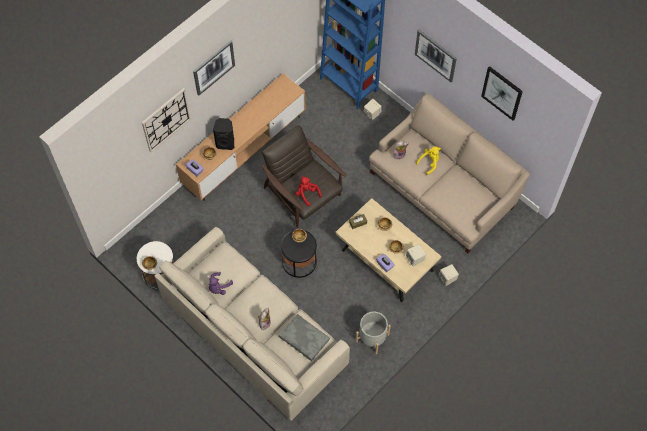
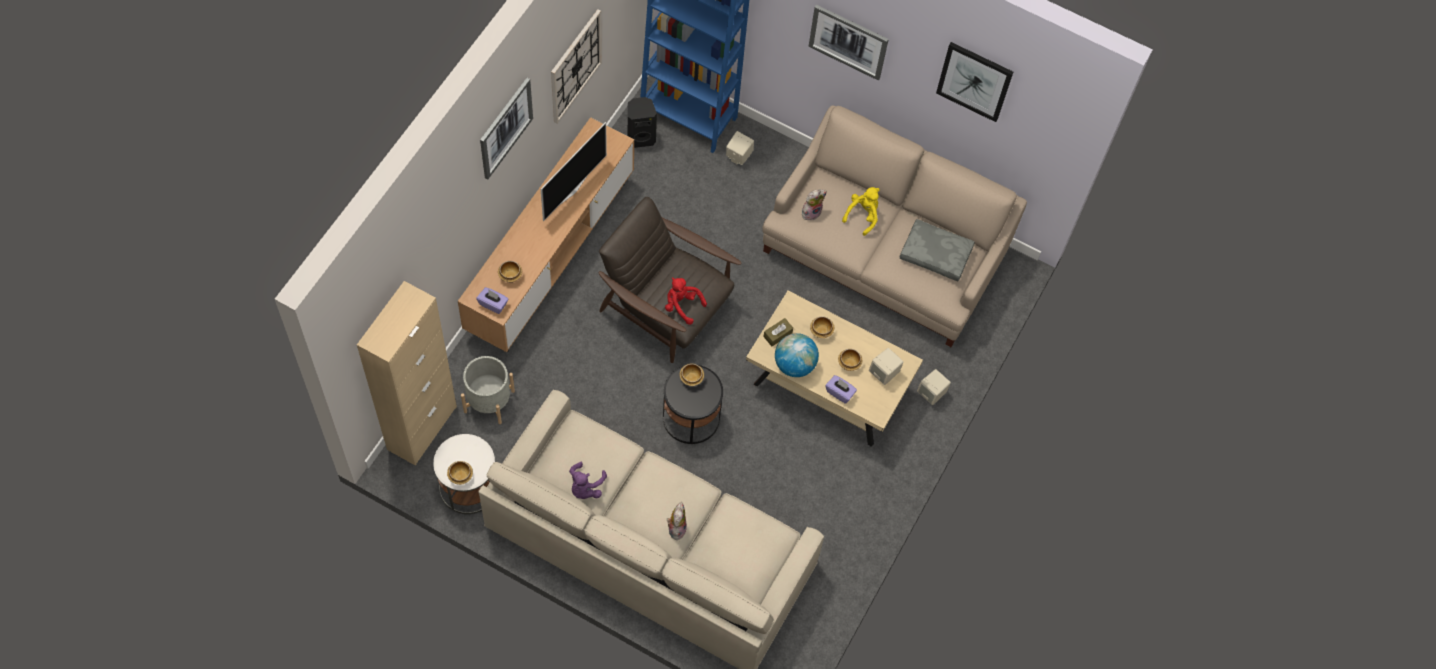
camera: 20 degrees left, 0 degrees up
wall clock [142,88,191,152] -> wall clock moved to [551,9,602,123]
black speaker [213,118,234,150] -> black speaker moved to [628,97,657,148]
grey pillow [279,314,330,361] -> grey pillow moved to [899,219,975,281]
grey planter [356,312,391,354] -> grey planter moved to [461,356,515,424]
none -> beige cabinet [357,281,457,466]
none -> television [541,122,607,221]
none -> globe [775,333,819,377]

